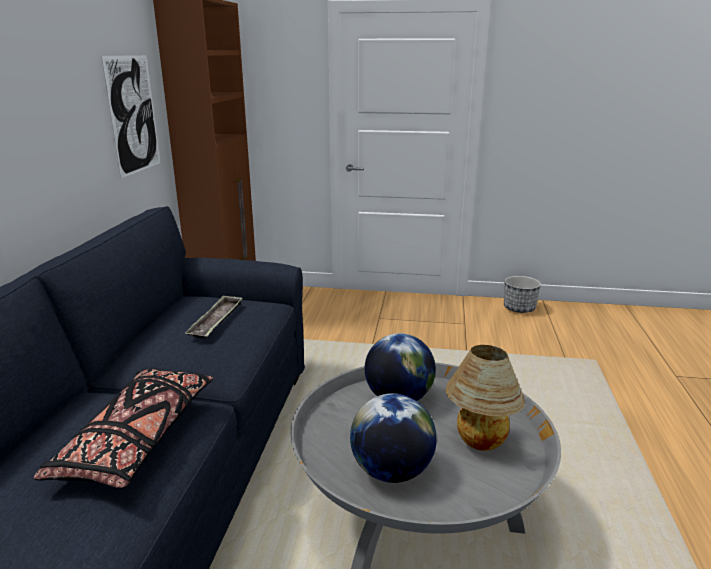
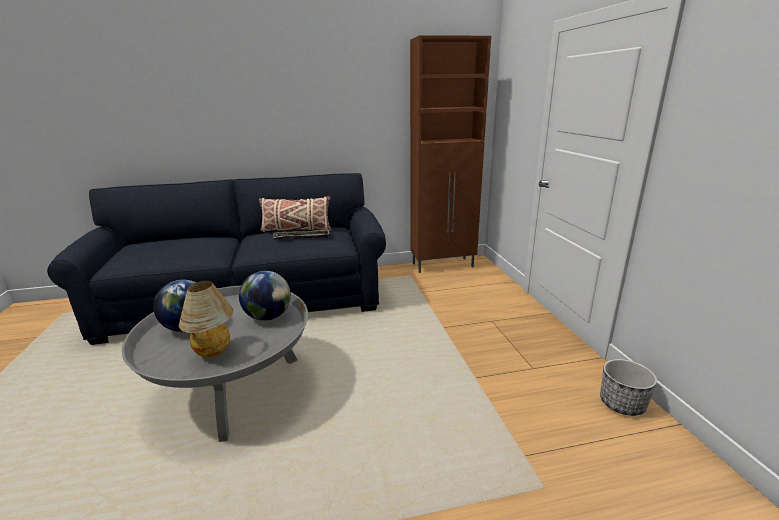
camera: 70 degrees right, 0 degrees up
black pillow [34,368,213,489] -> none
picture [101,55,160,178] -> none
none -> beige pillow [259,196,331,232]

